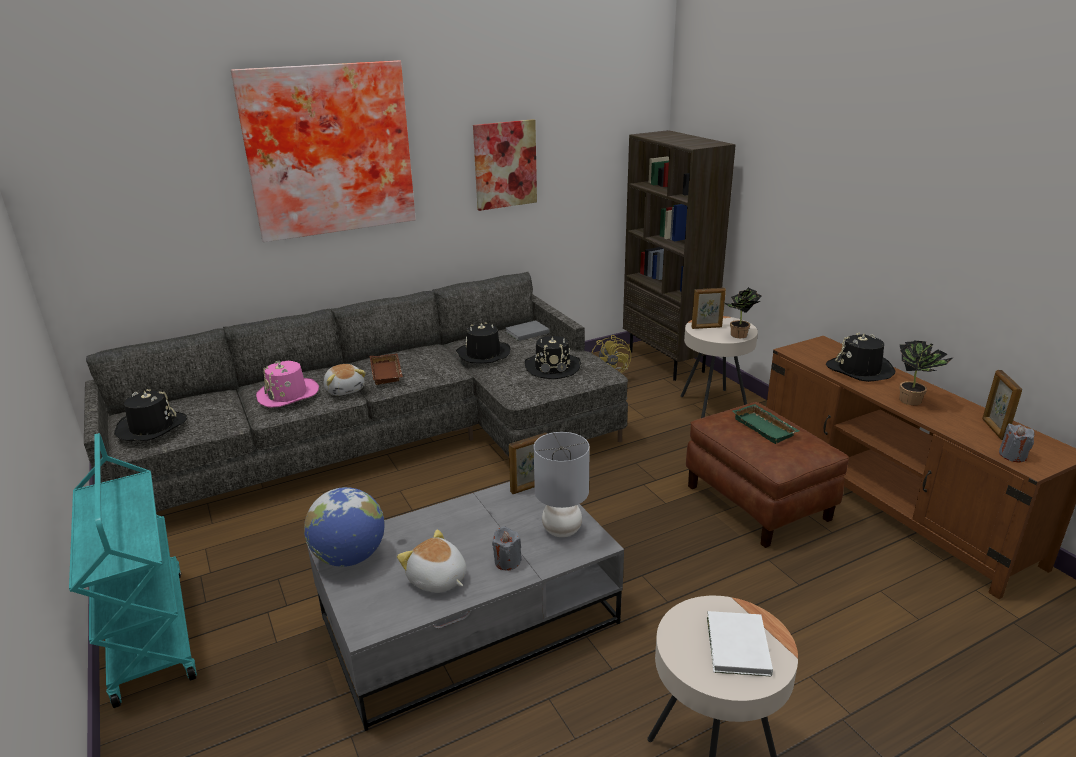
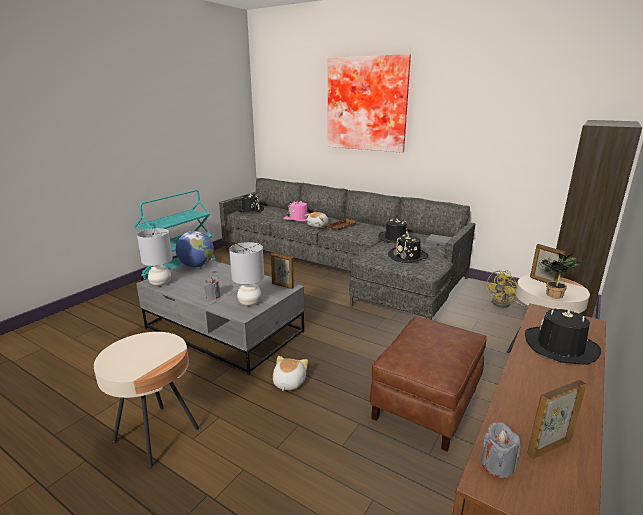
camera: 60 degrees right, 5 degrees down
plush toy [397,530,467,593] -> plush toy moved to [273,356,308,391]
picture [473,119,537,211] -> none
white book [707,611,773,677] -> none
green tray [733,404,799,444] -> none
potted plant [899,341,954,405] -> none
none -> grey table lamp [137,228,173,286]

